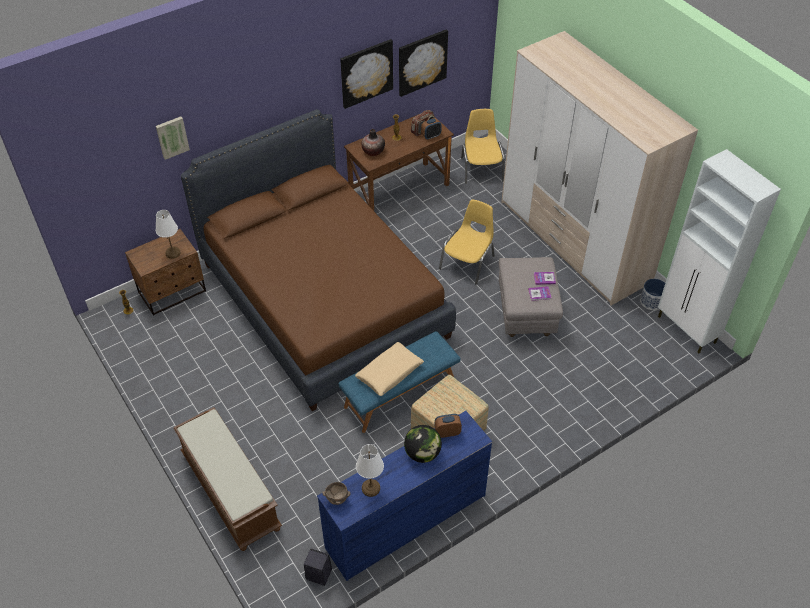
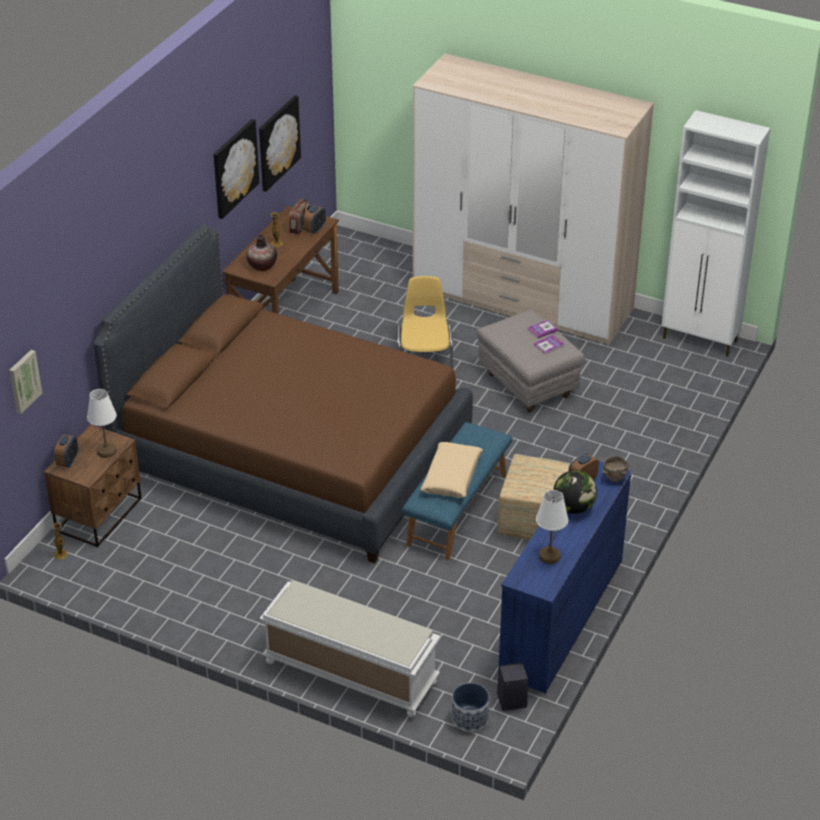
camera: 30 degrees left, 10 degrees down
picture [156,116,190,160] -> picture moved to [9,350,42,414]
brown bench [173,407,282,551] -> white bench [259,581,441,717]
brown bowl [322,482,350,505] -> brown bowl moved to [602,456,629,482]
yellow chair [461,109,505,184] -> none
planter [640,279,665,310] -> planter moved to [452,683,489,732]
none -> alarm clock [54,434,78,468]

